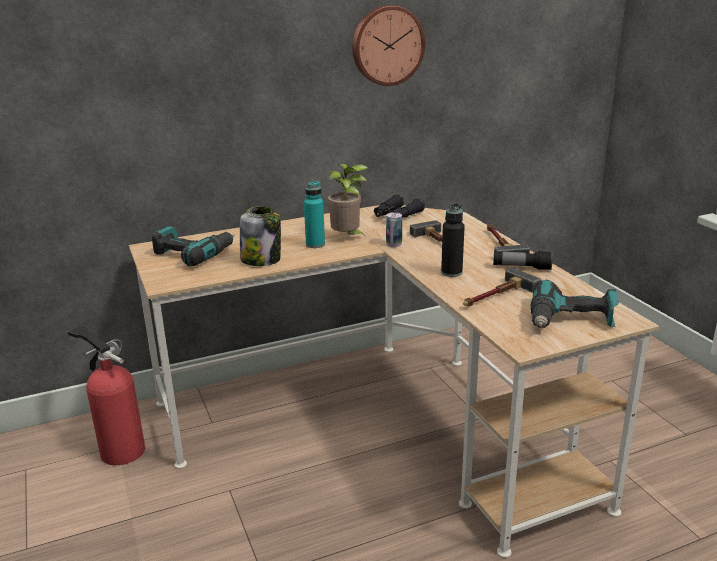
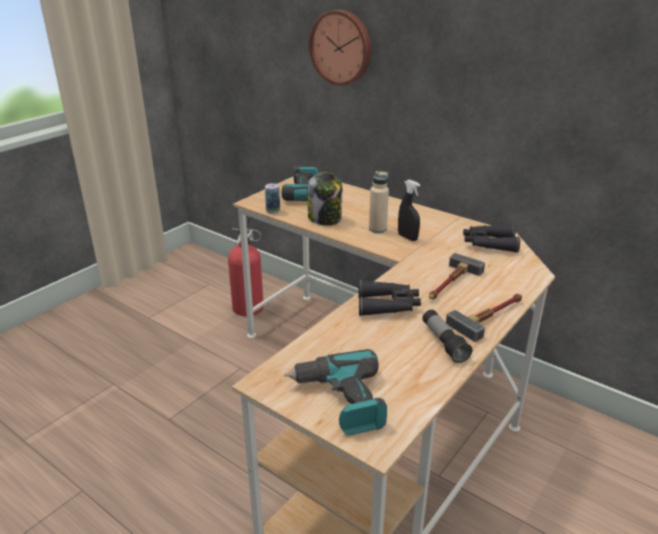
camera: 60 degrees right, 5 degrees up
turquoise bottle [304,181,325,248] -> beige bottle [369,171,389,233]
potted plant [328,164,368,237] -> black spray bottle [398,180,420,241]
wall clock [352,5,425,86] -> wall clock moved to [309,10,371,86]
can [386,212,402,247] -> can moved to [265,183,280,214]
black bottle [441,203,465,277] -> black binoculars [358,280,421,316]
hammer [463,268,541,307] -> none

